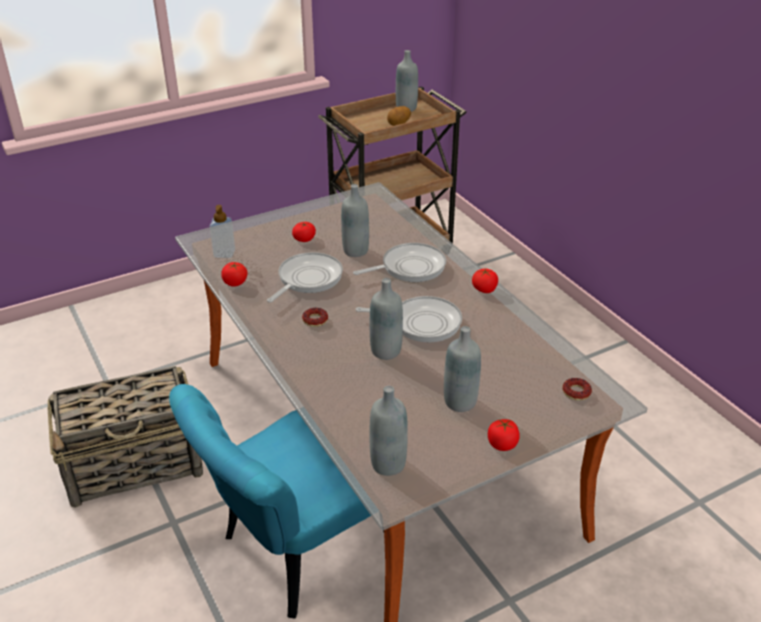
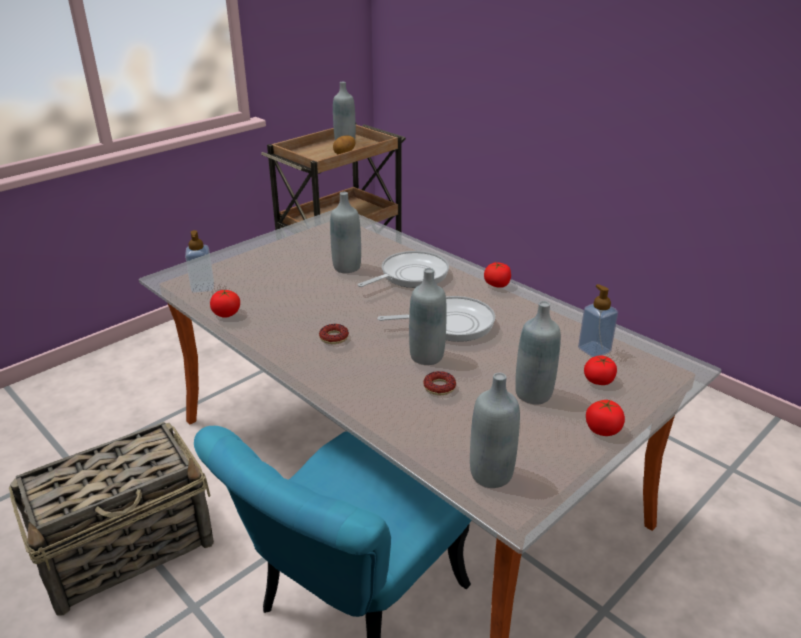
camera: 15 degrees left, 5 degrees down
frying pan [267,252,343,302] -> none
tomato [292,222,316,242] -> tomato moved to [584,356,617,385]
donut [563,378,592,401] -> donut moved to [423,371,456,395]
none -> soap dispenser [578,284,618,357]

